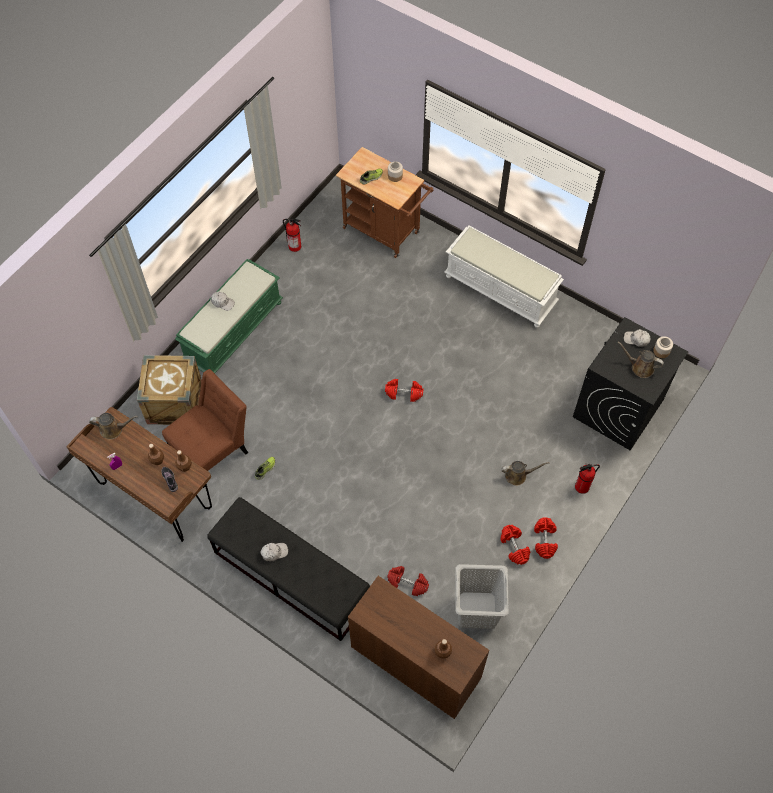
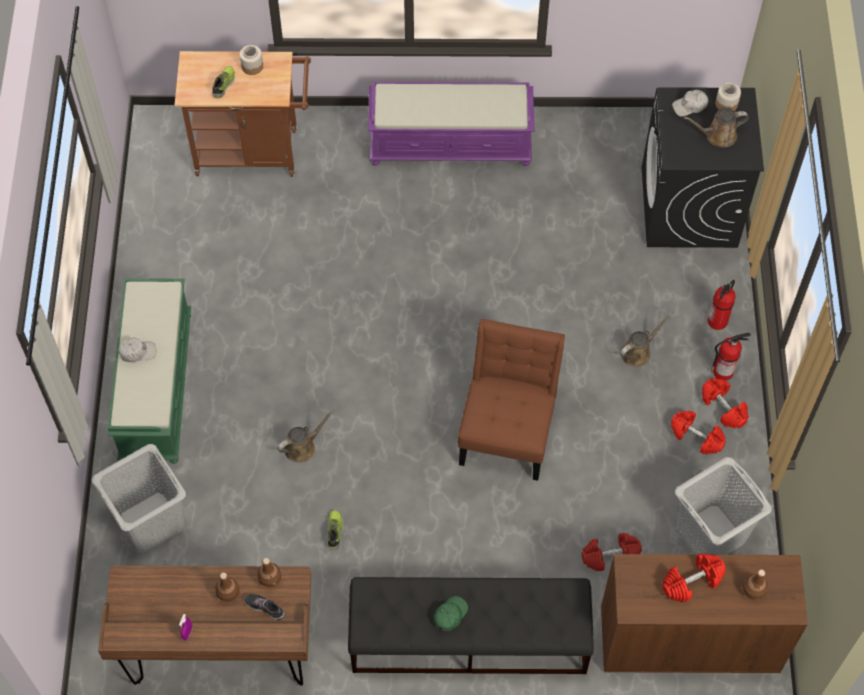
camera: 35 degrees left, 0 degrees up
brown watering can [89,413,138,440] -> brown watering can moved to [277,409,335,462]
crate [137,355,202,425] -> grey laundry basket [92,444,186,553]
brown chair [162,369,248,488] -> brown chair moved to [458,319,565,481]
white cap [261,543,288,561] -> green cap [434,596,468,632]
fire extinguisher [283,218,301,252] -> fire extinguisher moved to [711,333,751,381]
red dumbbell [385,379,423,402] -> red dumbbell moved to [662,553,725,602]
white bench [444,225,564,328] -> purple bench [368,82,534,166]

